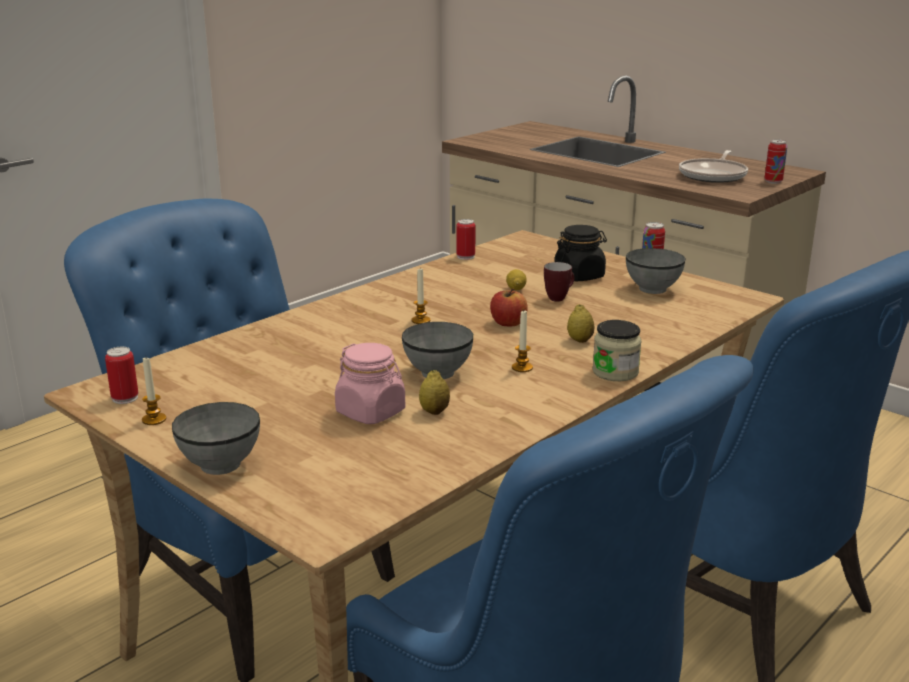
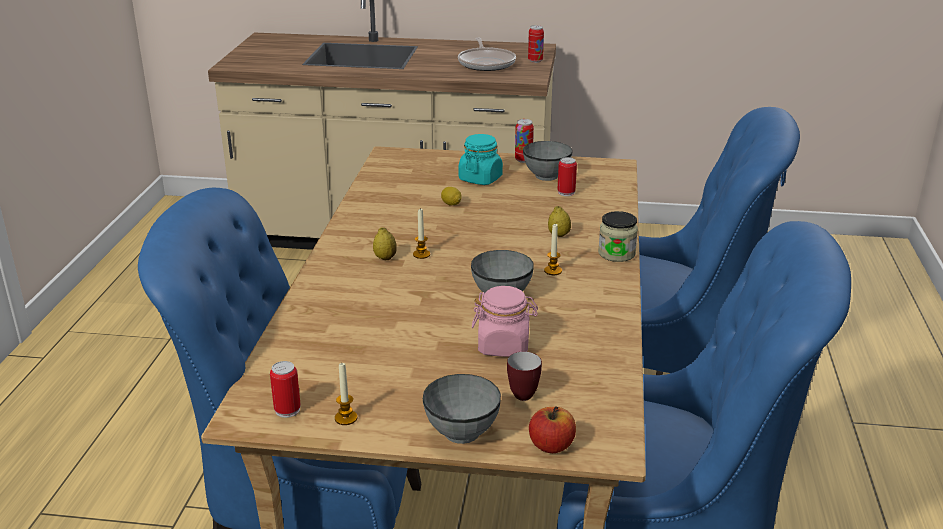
camera: 35 degrees left, 5 degrees up
lemon [419,370,450,415] -> lemon moved to [373,228,397,260]
can [456,219,476,260] -> can moved to [557,157,577,196]
apple [490,288,528,326] -> apple moved to [529,406,576,453]
mug [544,262,574,302] -> mug moved to [507,352,542,401]
black jar [554,225,607,281] -> turquoise jar [459,134,503,185]

